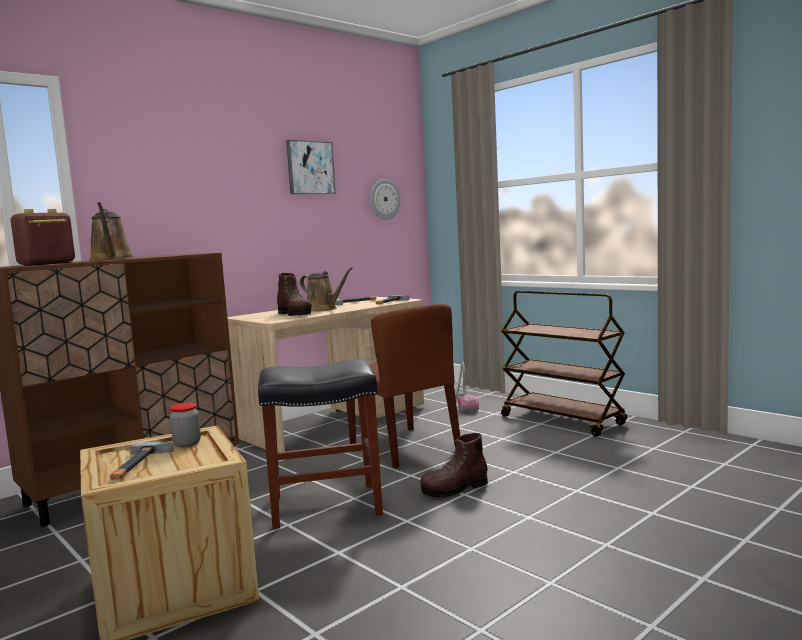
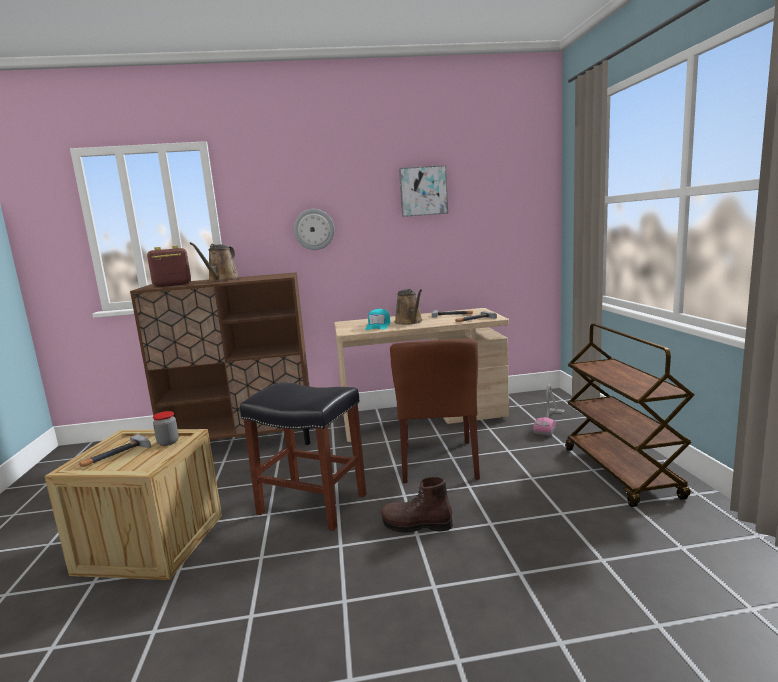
camera: 35 degrees right, 5 degrees up
brown boot [277,273,312,316] -> turquoise cap [365,309,391,330]
wall clock [370,179,400,220] -> wall clock moved to [294,209,335,250]

